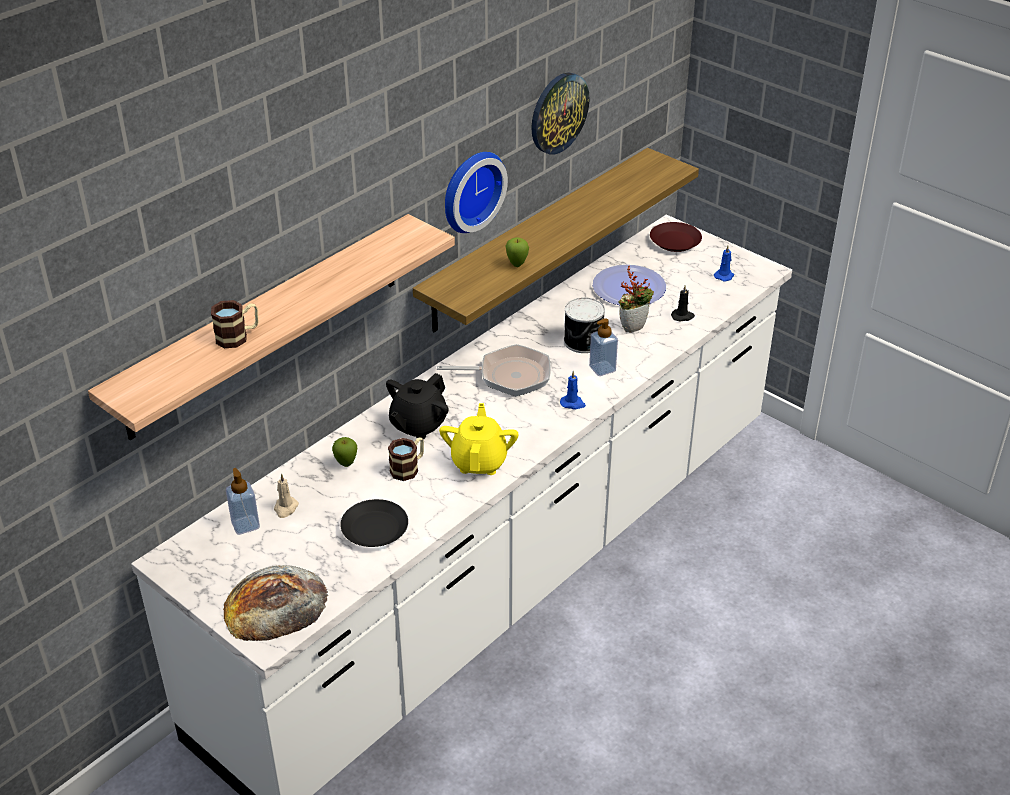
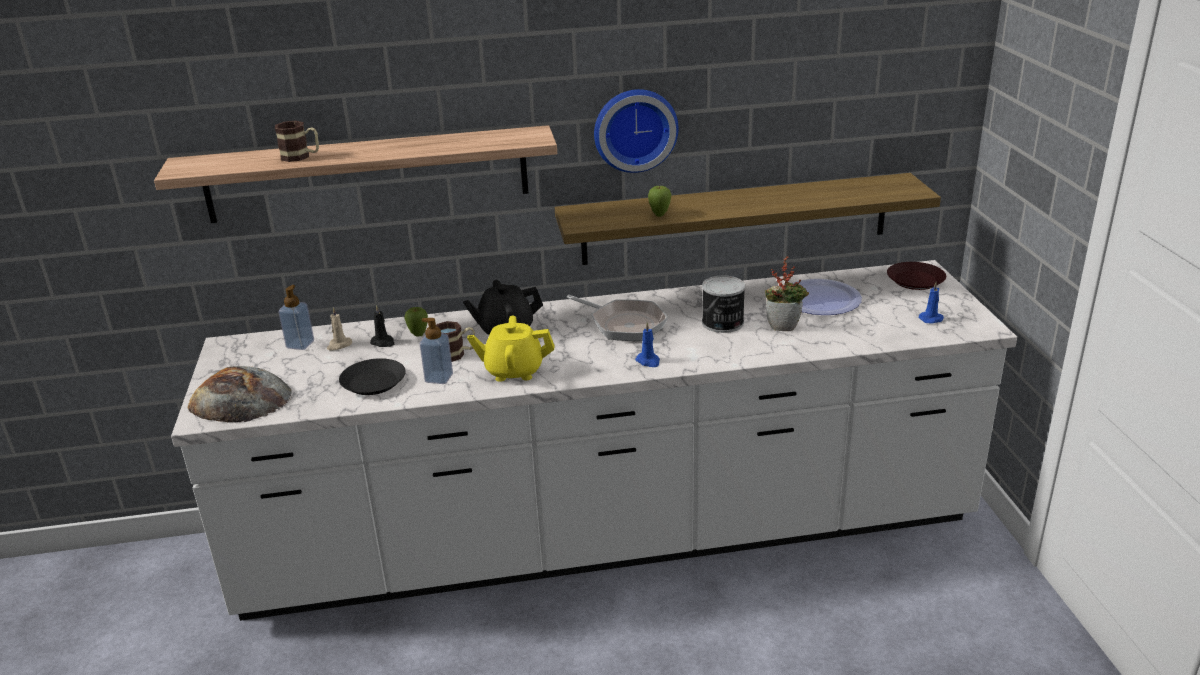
camera: 40 degrees right, 10 degrees down
yellow teapot [439,403,519,475] -> yellow teapot turned 135 degrees counterclockwise [467,315,555,382]
wall clock [531,72,590,155] -> none
soap dispenser [589,319,618,376] -> soap dispenser moved to [420,318,453,384]
black candle [671,285,695,322] -> black candle moved to [370,305,394,347]

